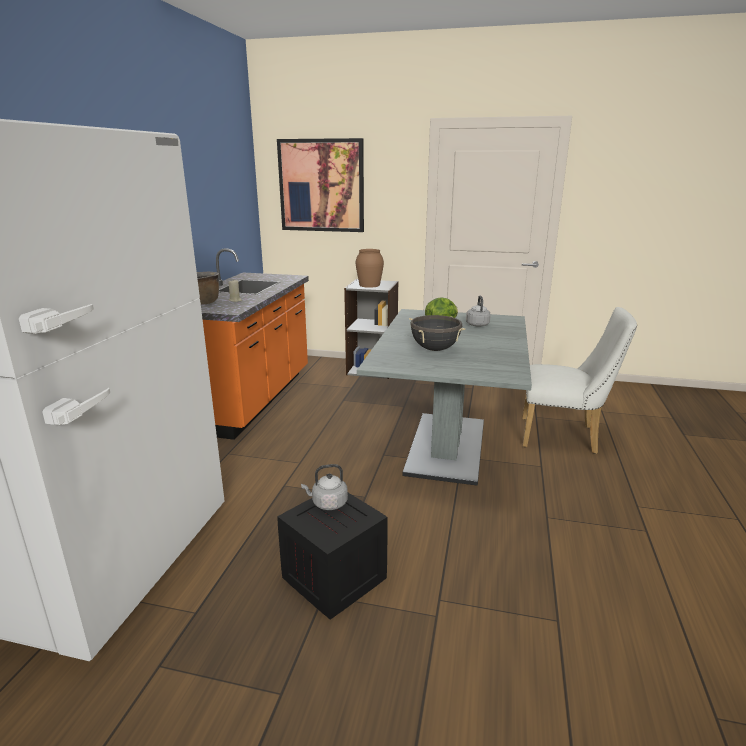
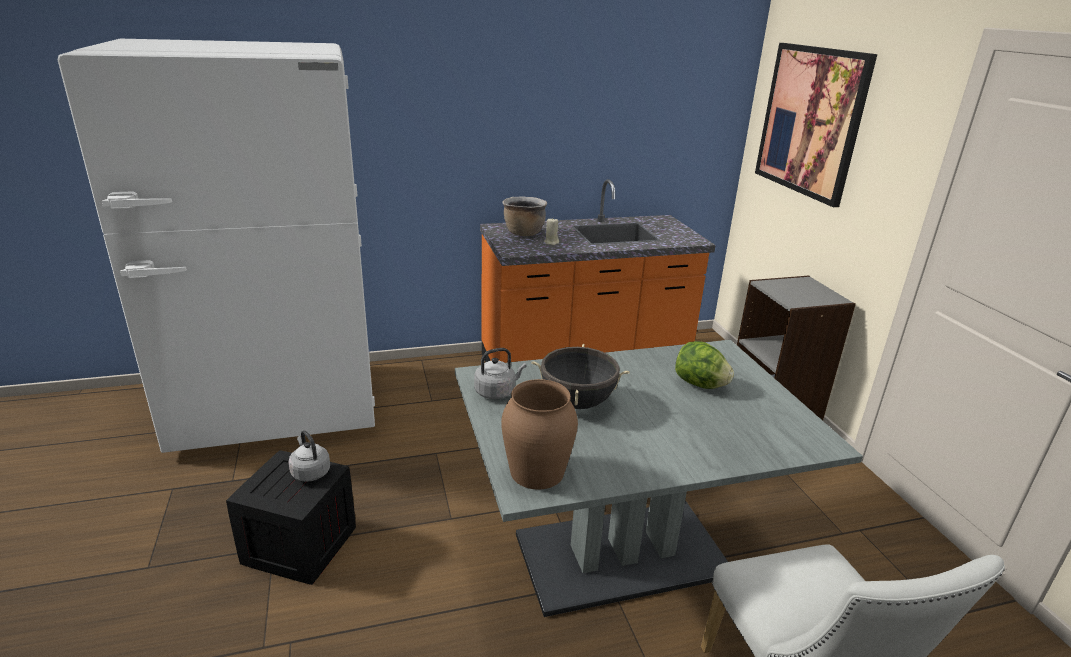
camera: 60 degrees right, 5 degrees up
brown vase [356,249,384,288] -> brown vase moved to [501,379,578,490]
grey kettle [466,295,491,327] -> grey kettle moved to [474,348,526,399]

